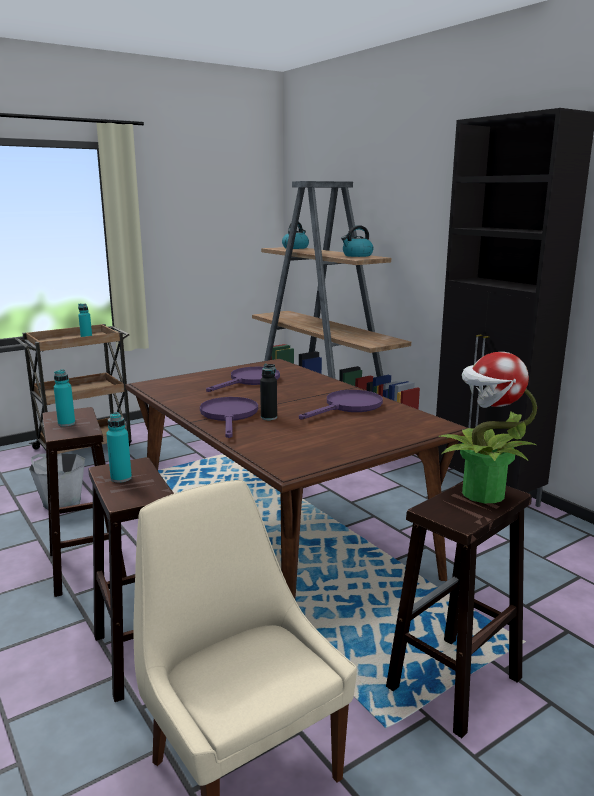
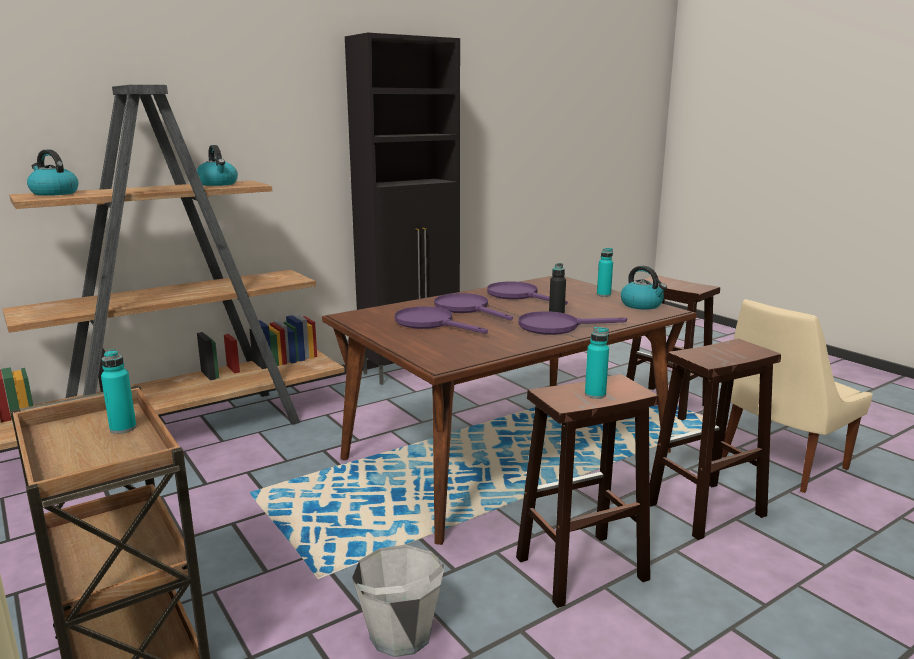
camera: 90 degrees left, 0 degrees up
turquoise bottle [106,412,132,483] -> turquoise bottle moved to [597,248,613,297]
potted plant [439,352,537,503] -> none
none -> purple frying pan [434,293,513,321]
none -> kettle [621,266,667,310]

